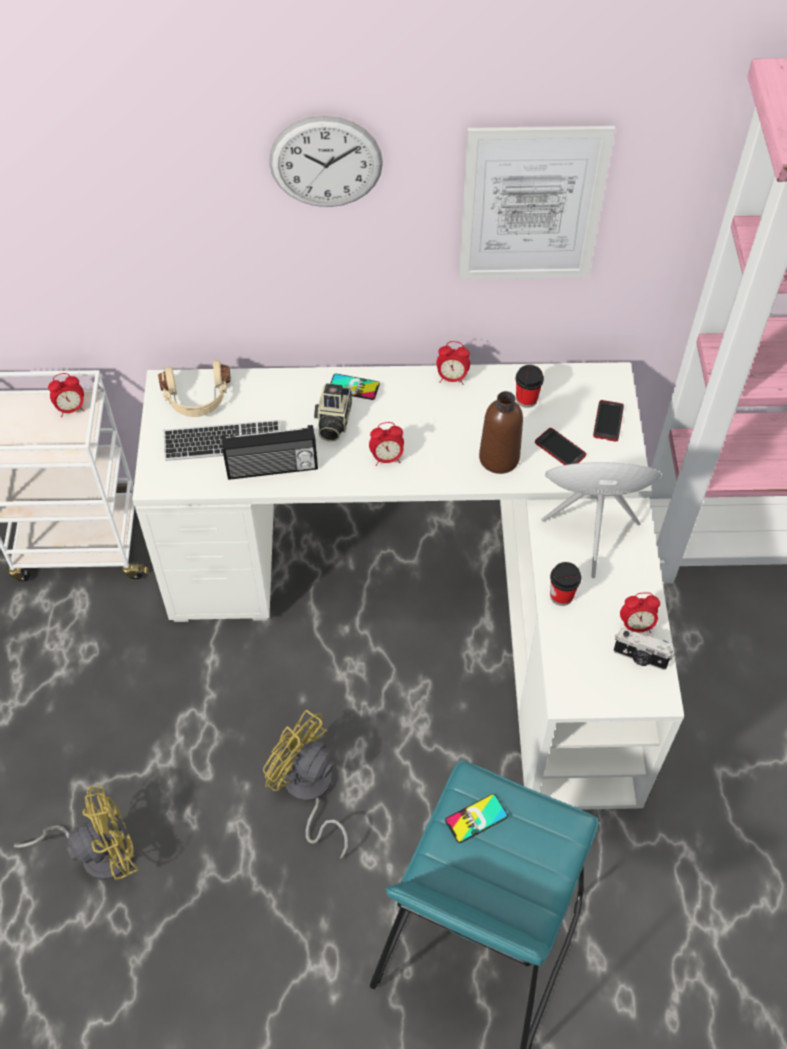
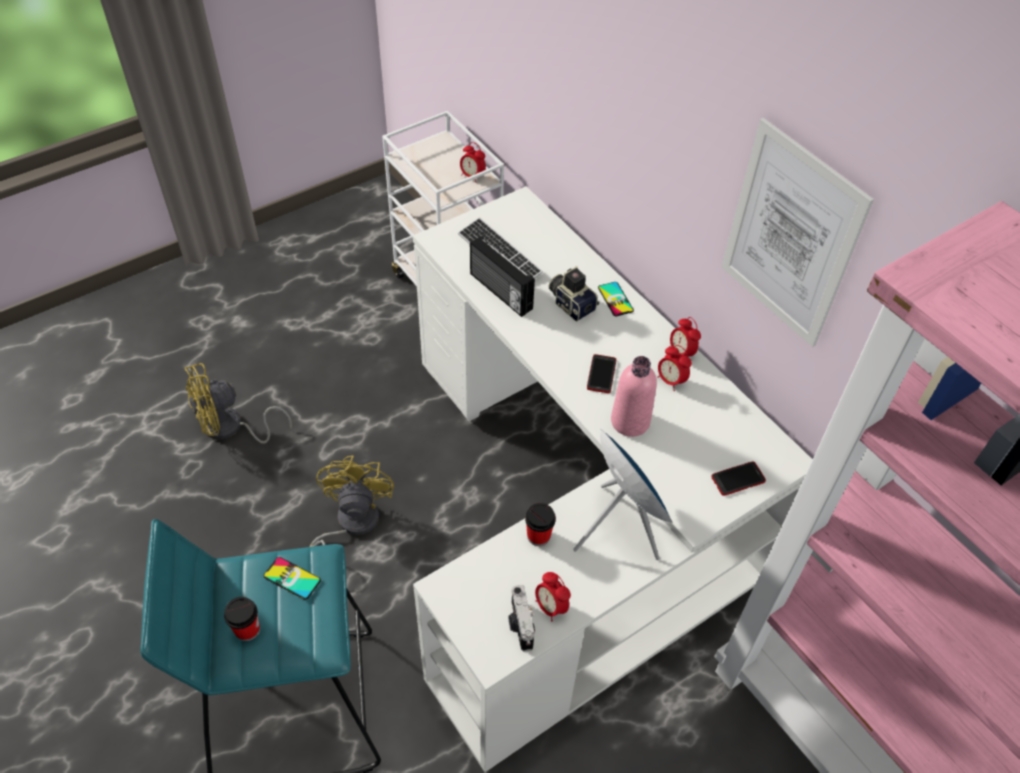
camera: 55 degrees right, 5 degrees down
yellow fan [14,786,139,880] -> yellow fan turned 120 degrees clockwise [185,363,292,444]
beige headphones [158,360,231,417] -> none
wall clock [269,116,383,207] -> none
camera [314,383,352,442] -> camera turned 75 degrees clockwise [548,266,599,322]
alarm clock [369,422,404,466] -> alarm clock moved to [657,345,692,391]
brown bottle [479,391,523,474] -> pink bottle [611,356,657,437]
cup [516,365,544,408] -> cup moved to [224,597,260,641]
phone [535,428,586,465] -> phone moved to [587,354,616,393]

